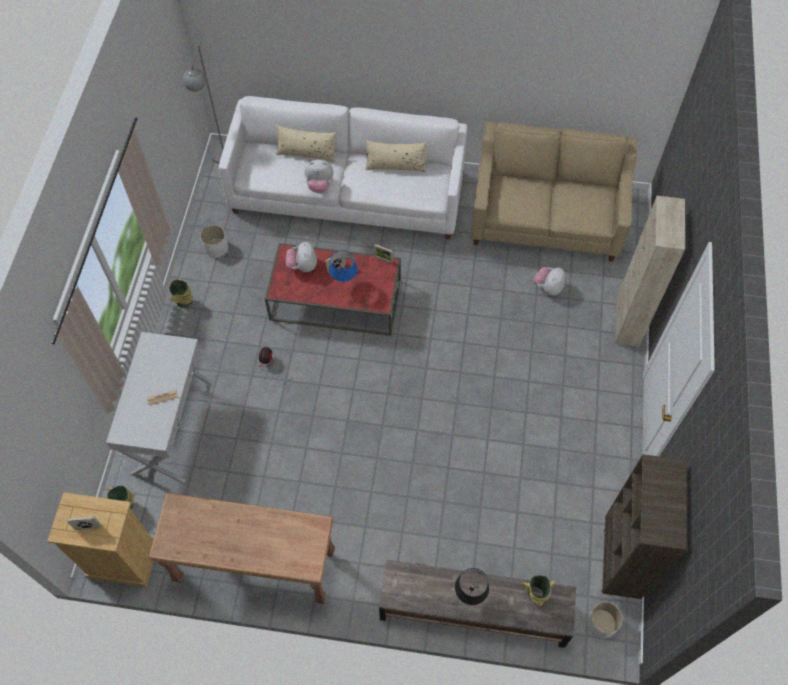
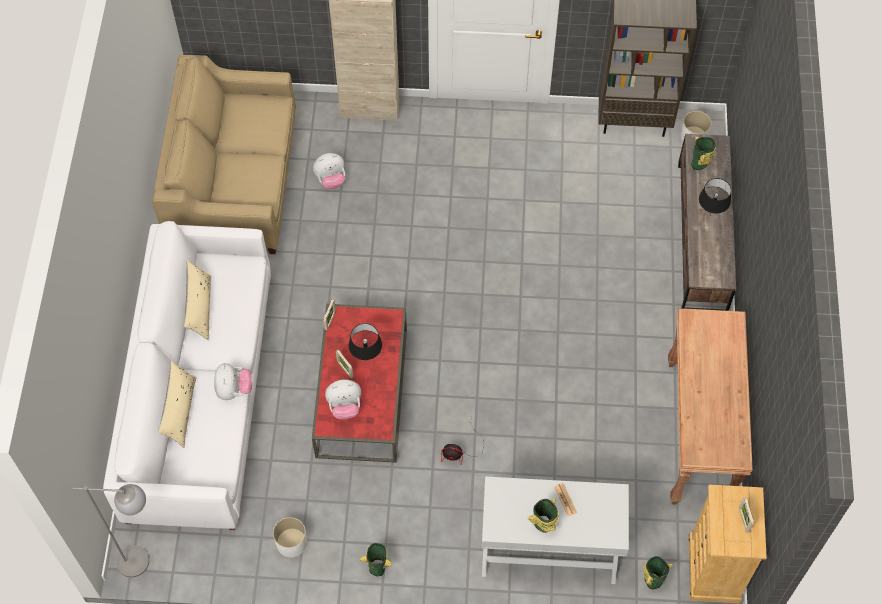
camera: 95 degrees left, 0 degrees up
blue table lamp [329,250,358,284] -> black table lamp [349,323,382,360]
plush toy [534,267,566,296] -> plush toy turned 45 degrees counterclockwise [313,153,345,189]
none -> vase [528,498,559,533]

